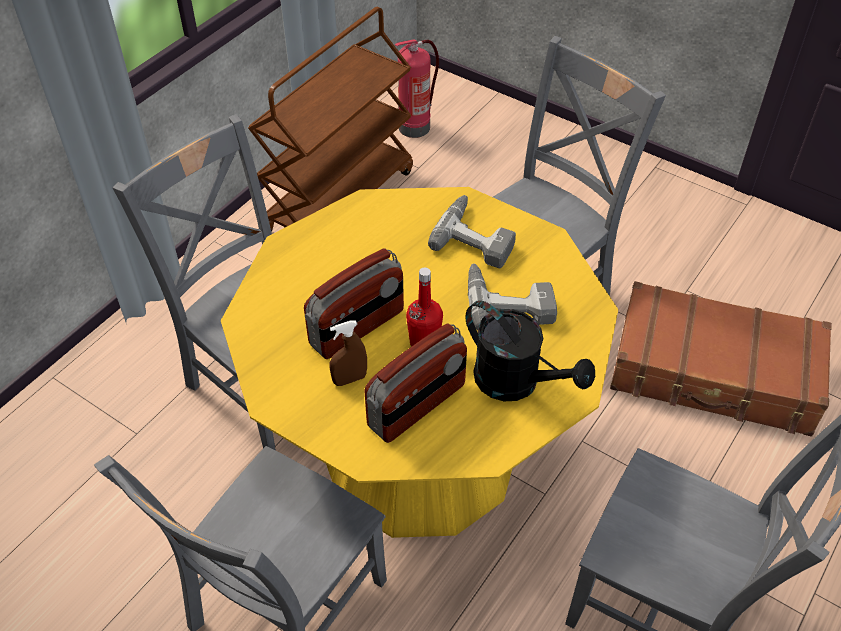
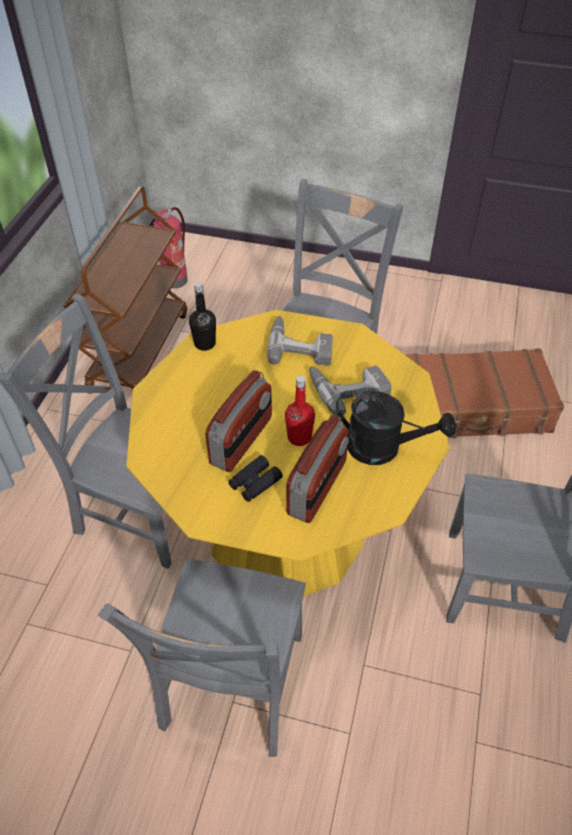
camera: 20 degrees left, 0 degrees up
brown spray bottle [329,320,367,386] -> black binoculars [228,455,283,502]
none -> black bottle [189,282,216,351]

